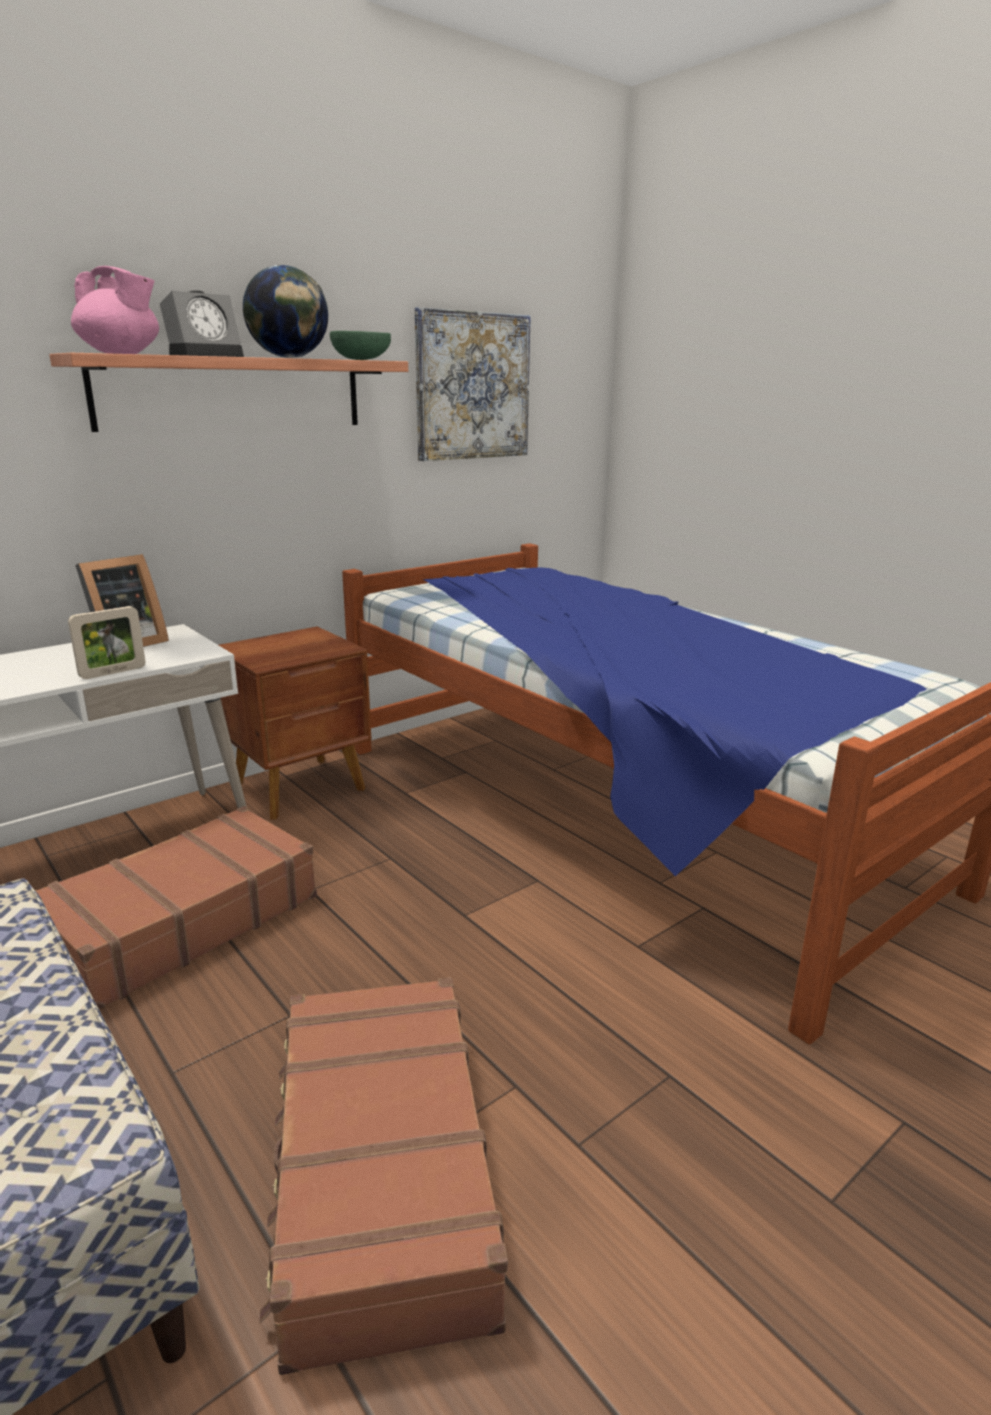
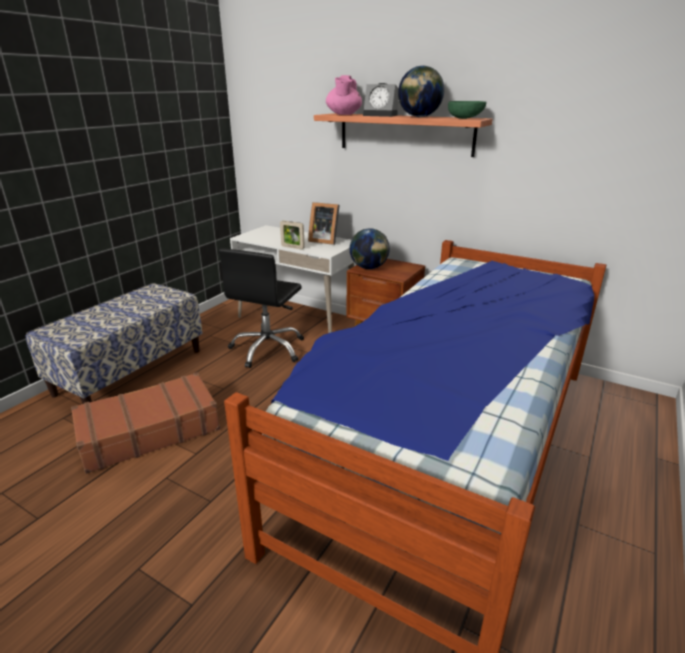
camera: 70 degrees right, 5 degrees up
brown suitcase [36,806,317,1010] -> black office chair [219,248,304,368]
picture [415,307,531,461] -> none
none -> globe [349,228,390,269]

